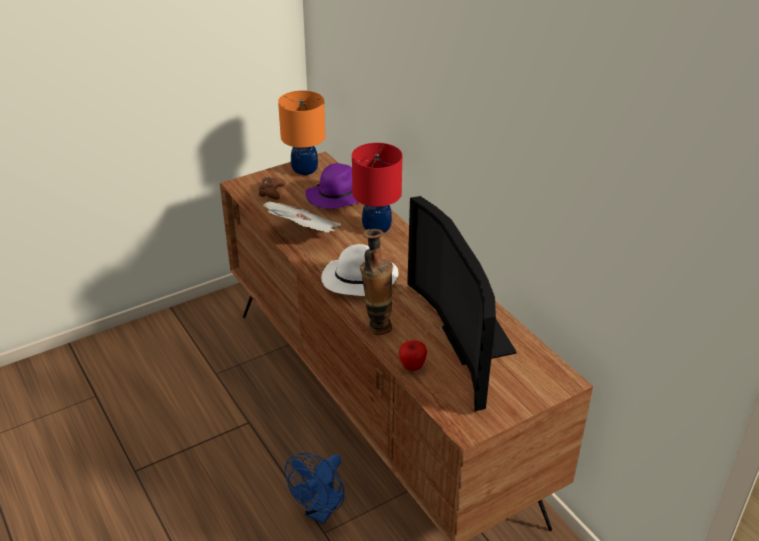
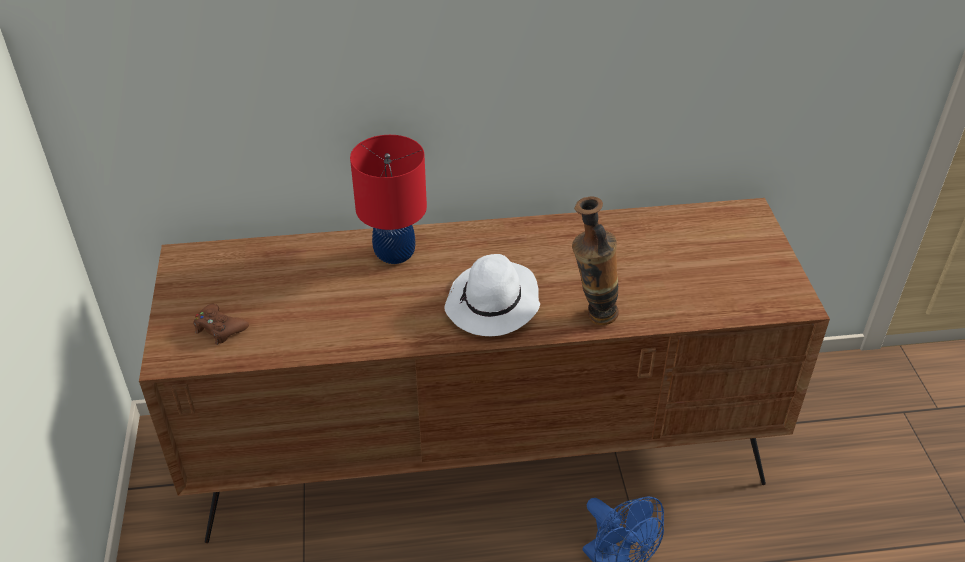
camera: 65 degrees left, 5 degrees up
newspaper [263,202,342,233] -> none
orange table lamp [278,90,325,175] -> none
purple hat [305,163,358,209] -> none
apple [399,340,427,371] -> none
television [407,196,517,412] -> none

